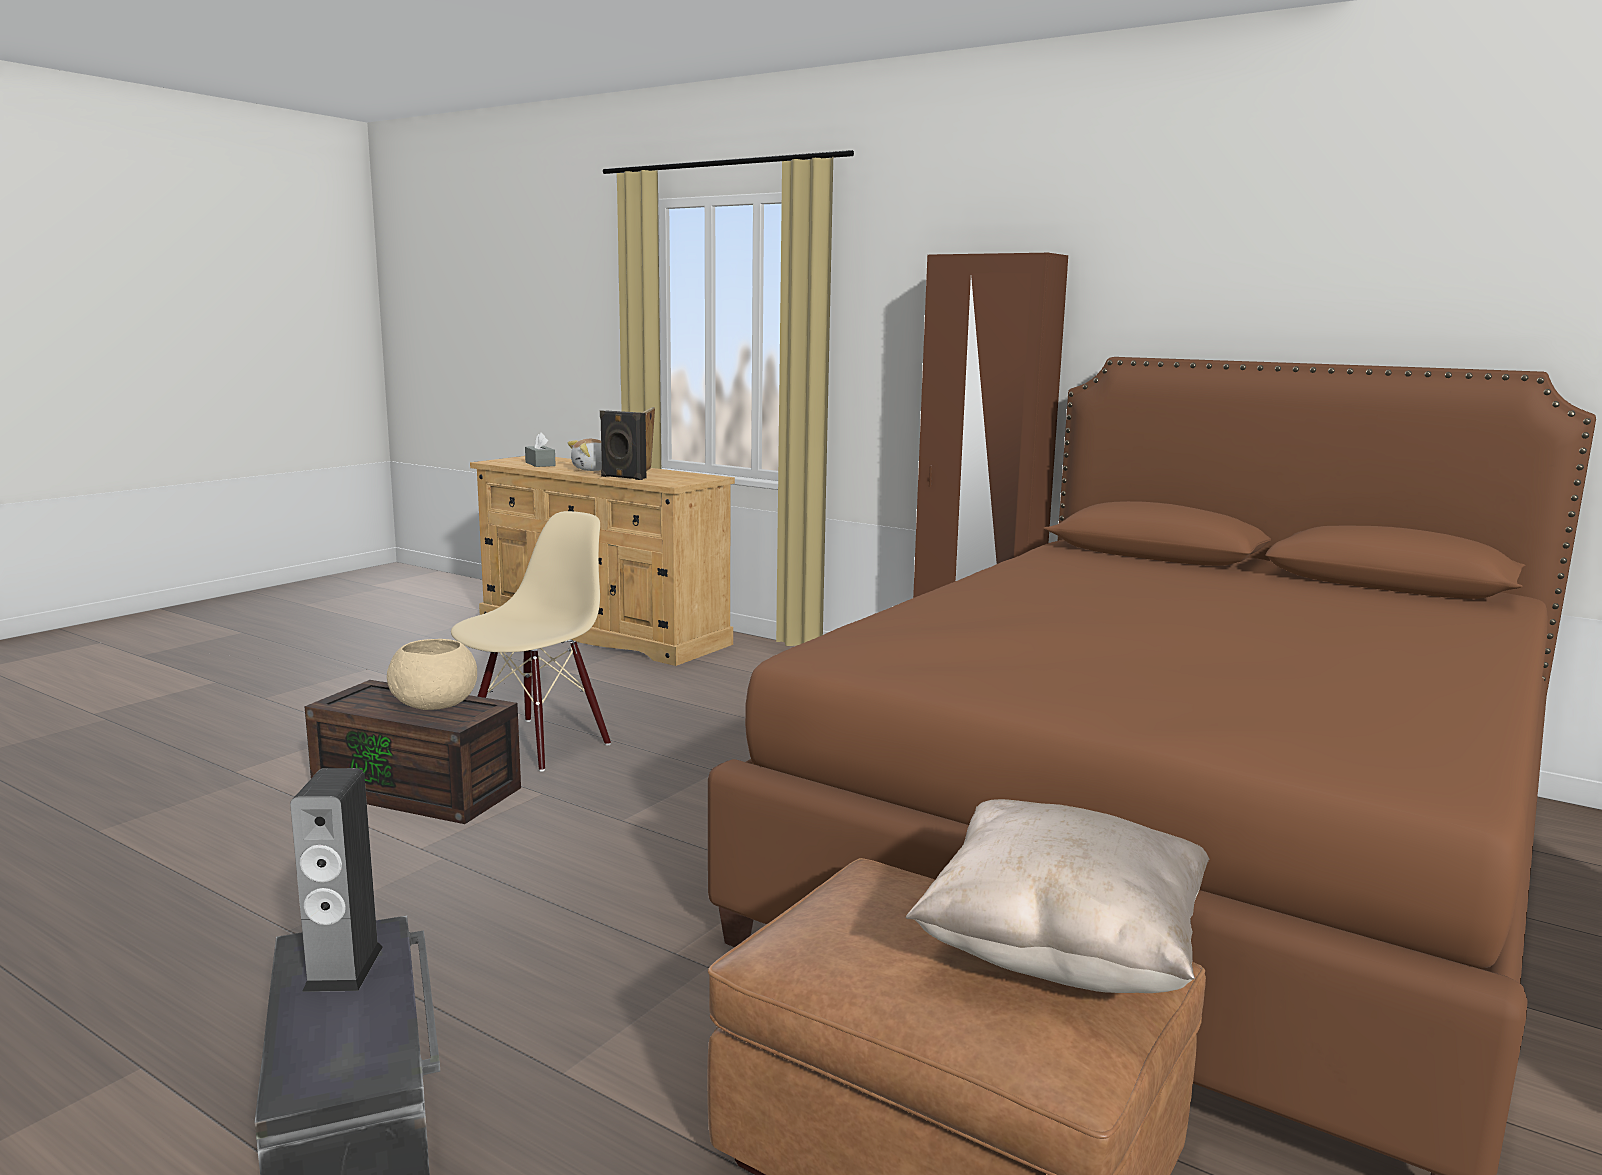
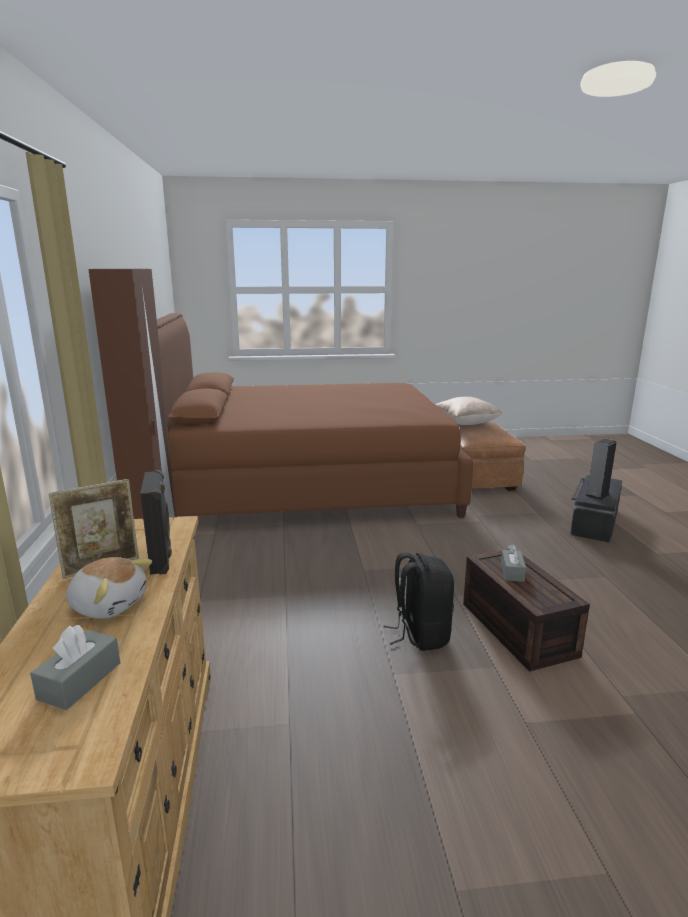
camera: 130 degrees left, 5 degrees up
beige bowl [387,639,477,710] -> grey tissue box [501,544,526,582]
beige chair [451,511,611,772] -> black backpack [384,552,454,651]

